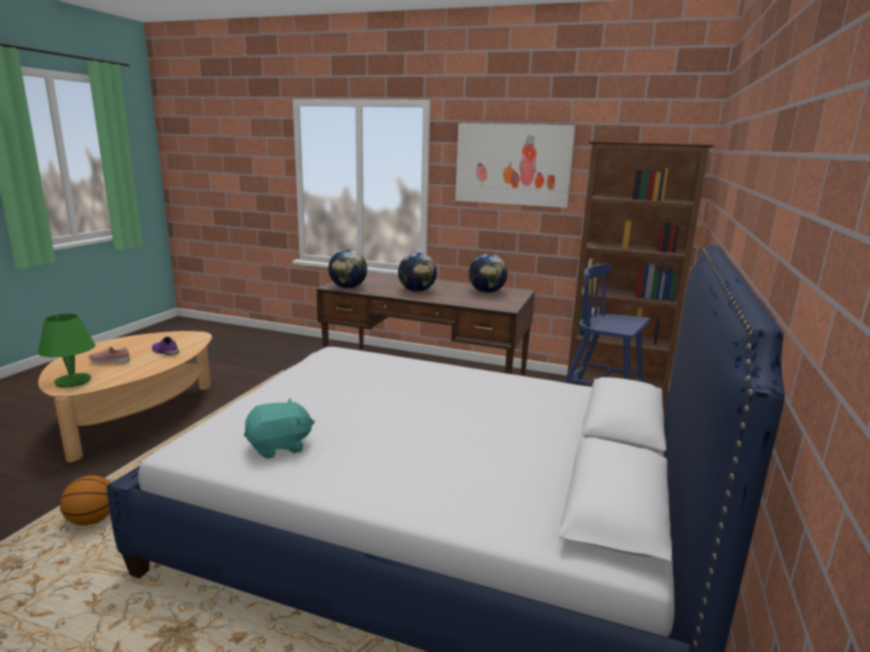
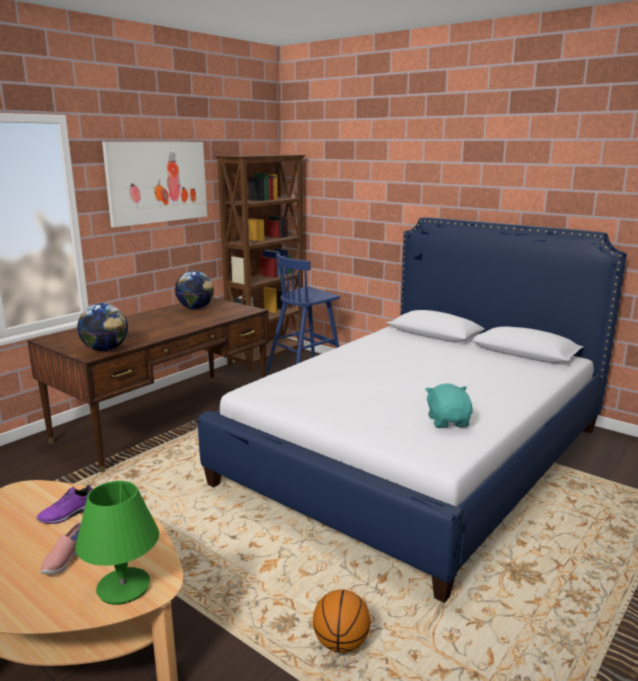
camera: 70 degrees left, 0 degrees up
globe [398,253,437,292] -> none

